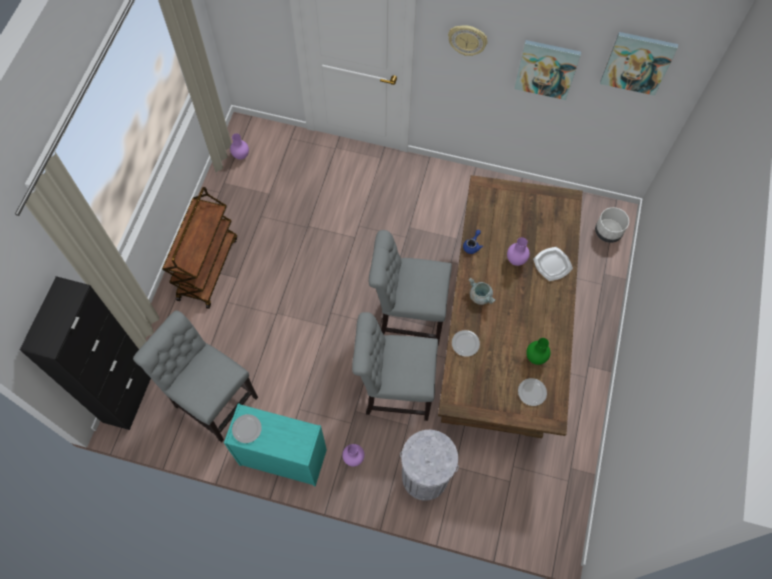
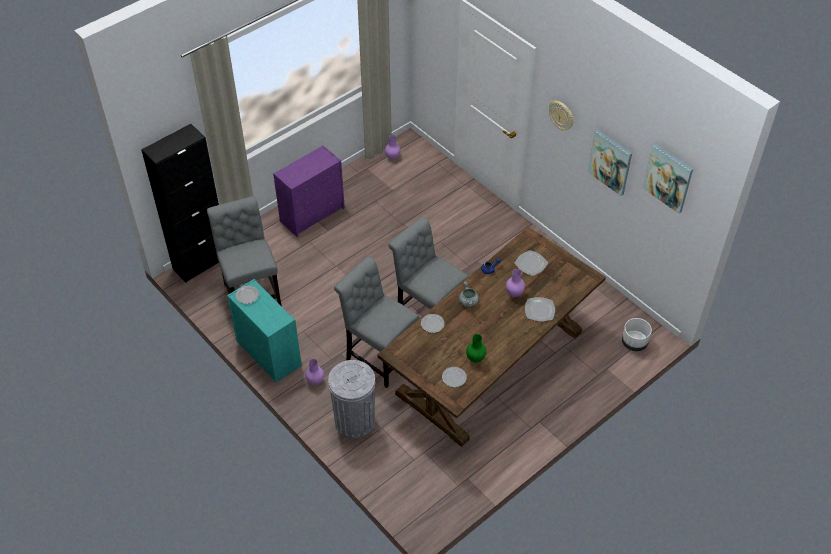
camera: 35 degrees right, 15 degrees down
brown cart [162,187,237,309] -> purple dresser [273,145,345,237]
none -> plate [515,250,548,276]

